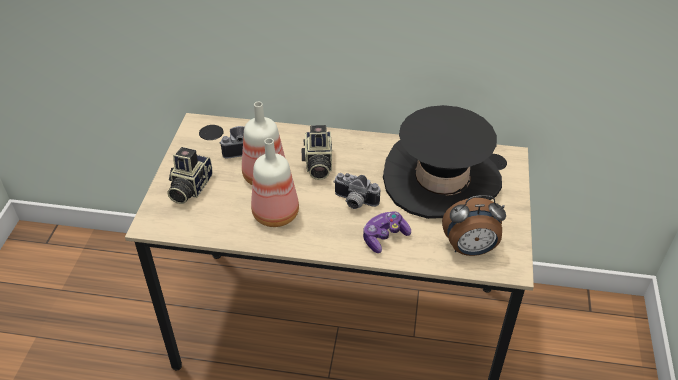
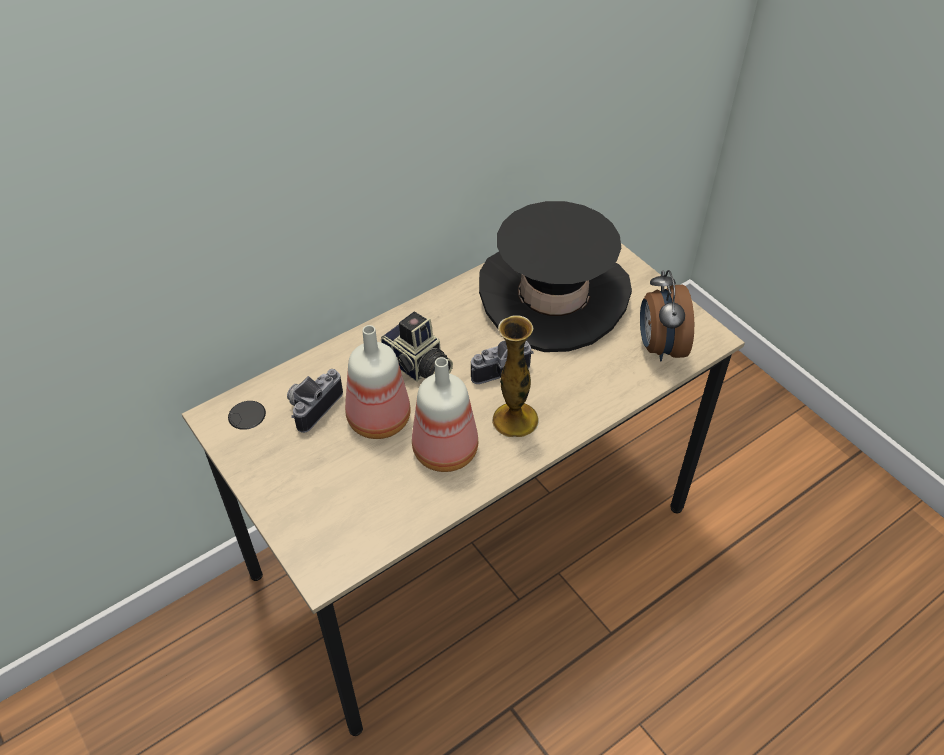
camera: 45 degrees left, 5 degrees up
camera [167,147,213,204] -> none
game controller [363,211,411,253] -> none
alarm clock [442,195,506,256] -> alarm clock turned 135 degrees clockwise [640,270,694,361]
none -> vase [492,315,539,437]

